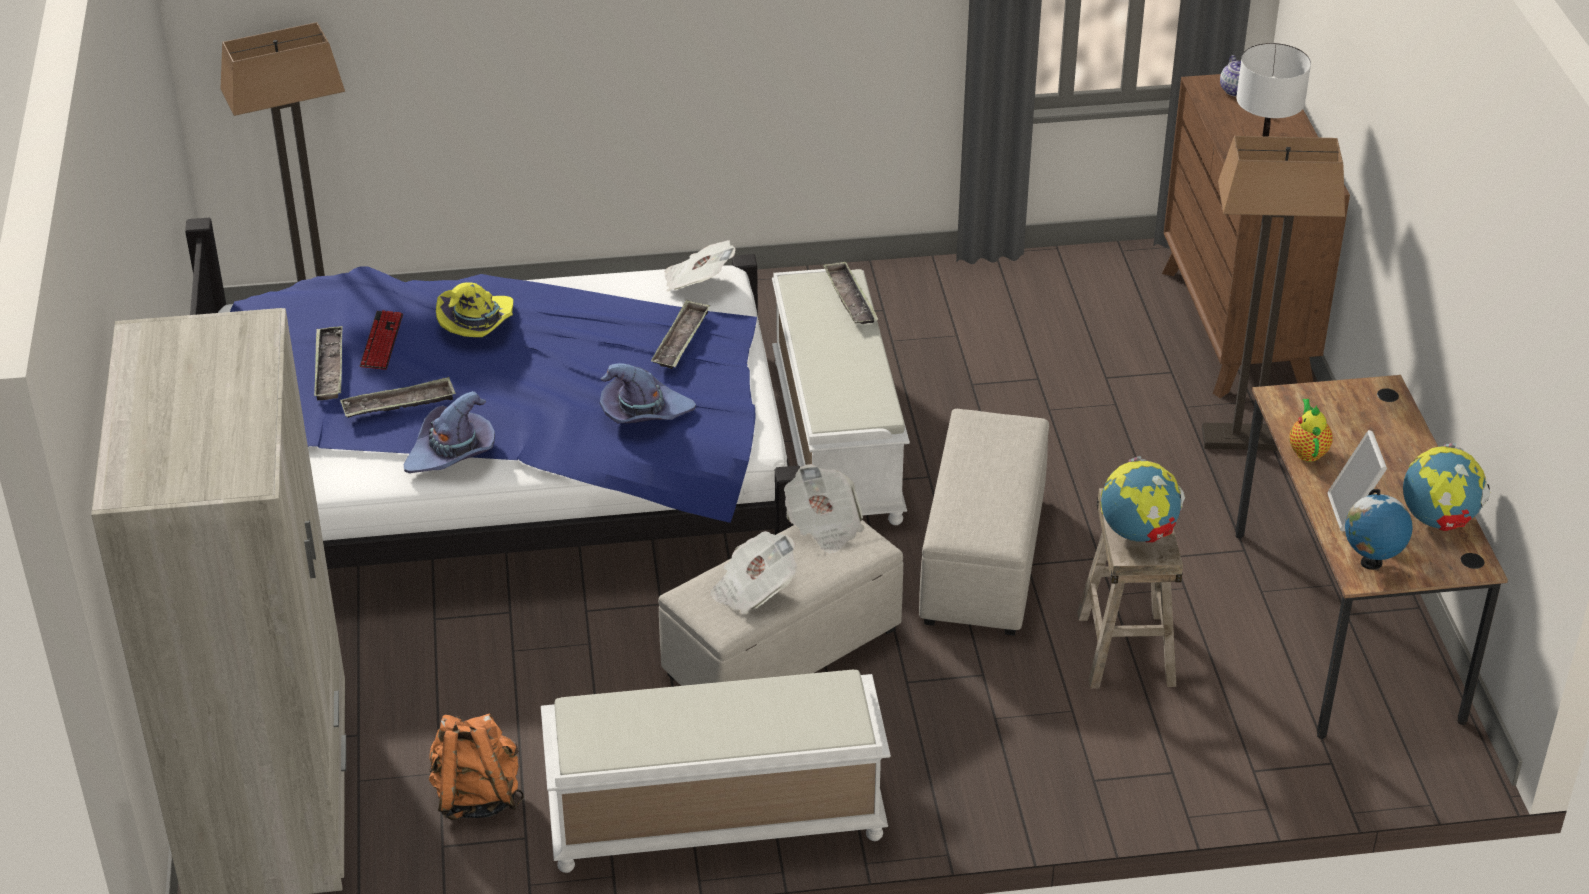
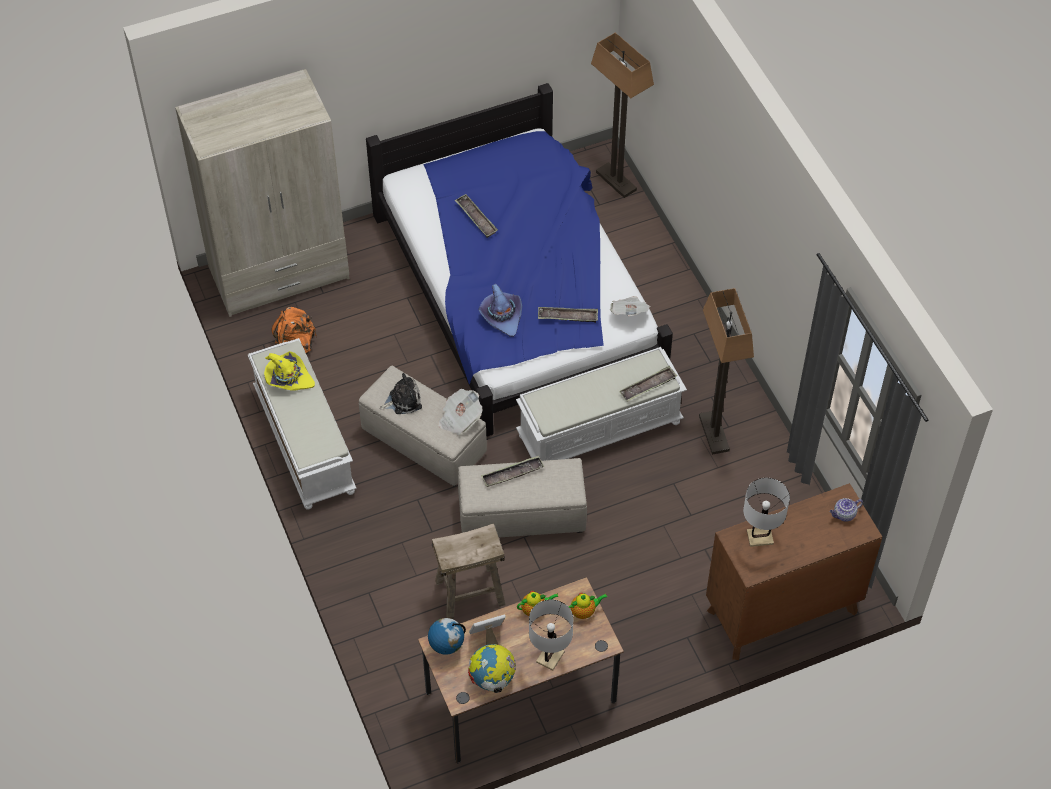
camera: 75 degrees right, 15 degrees up
tray [314,326,343,400] -> tray moved to [481,456,544,487]
keyboard [360,310,403,370] -> none
purple hat [404,391,495,473] -> none
yellow hat [436,283,513,337] -> yellow hat moved to [264,351,315,391]
newspaper [710,531,797,614] -> plush toy [380,373,422,414]
globe [1100,456,1185,542] -> none
floor lamp [1202,136,1345,451] -> floor lamp moved to [699,288,754,455]
none -> white table lamp [529,600,573,671]
none -> teapot [569,593,607,619]

